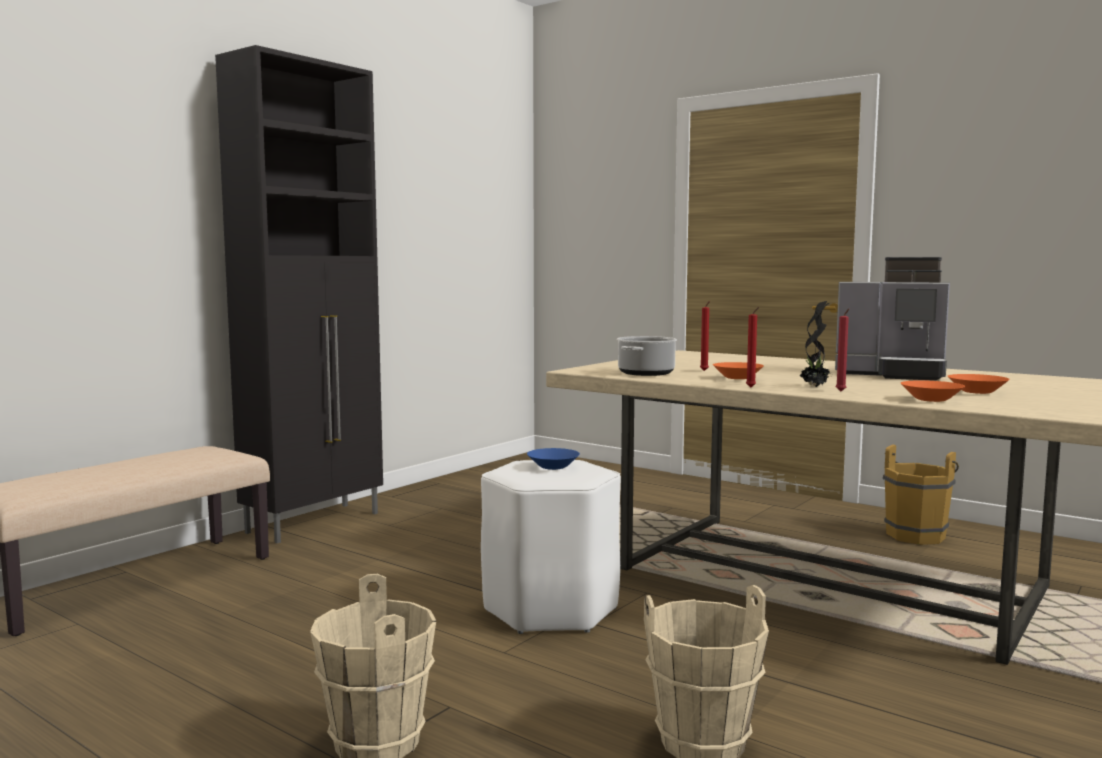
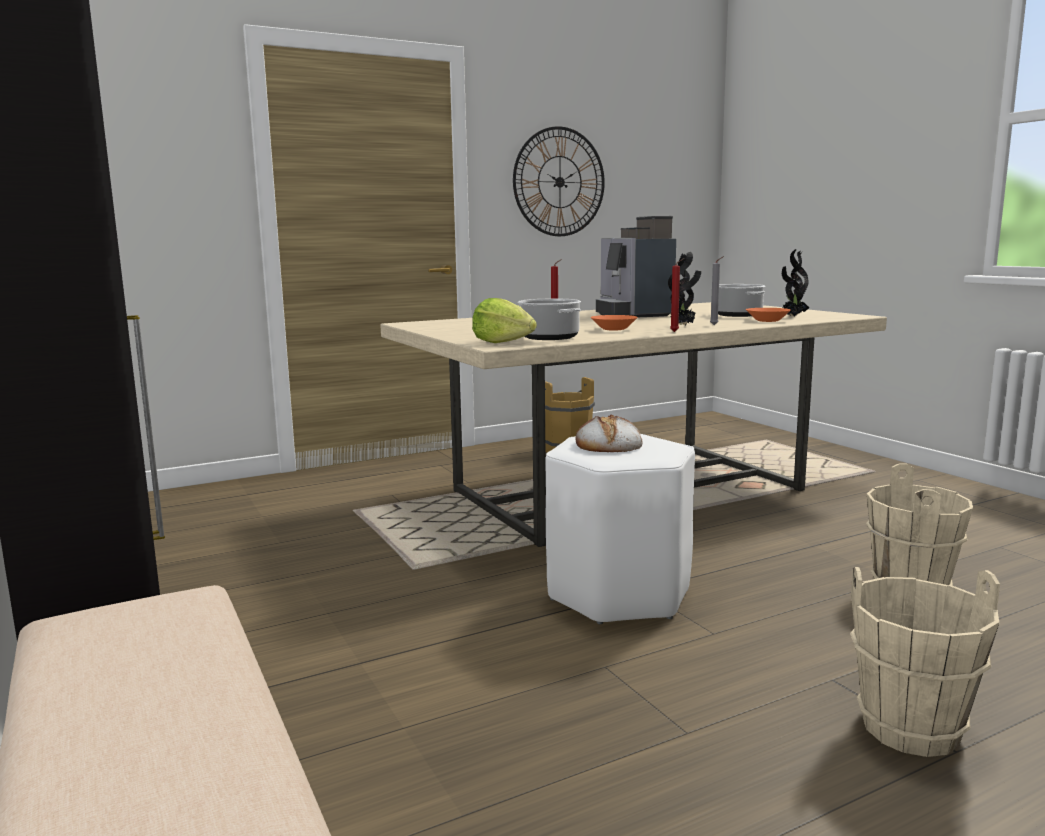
camera: 65 degrees left, 5 degrees up
blue bowl [527,448,580,470] -> bread [576,415,643,452]
coffee machine [835,257,950,381] -> coffee machine turned 120 degrees clockwise [596,216,676,317]
red candle [836,309,849,391] -> grey candle [710,256,724,325]
orange bowl [948,374,1010,394] -> cooking pot [718,284,765,317]
none -> lettuce [472,298,537,343]
none -> wall clock [513,126,605,236]
none -> potted plant [782,249,809,316]

